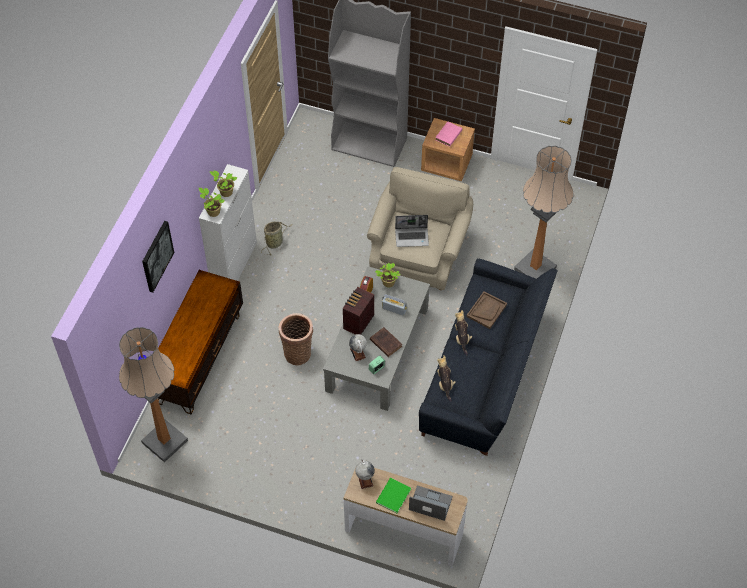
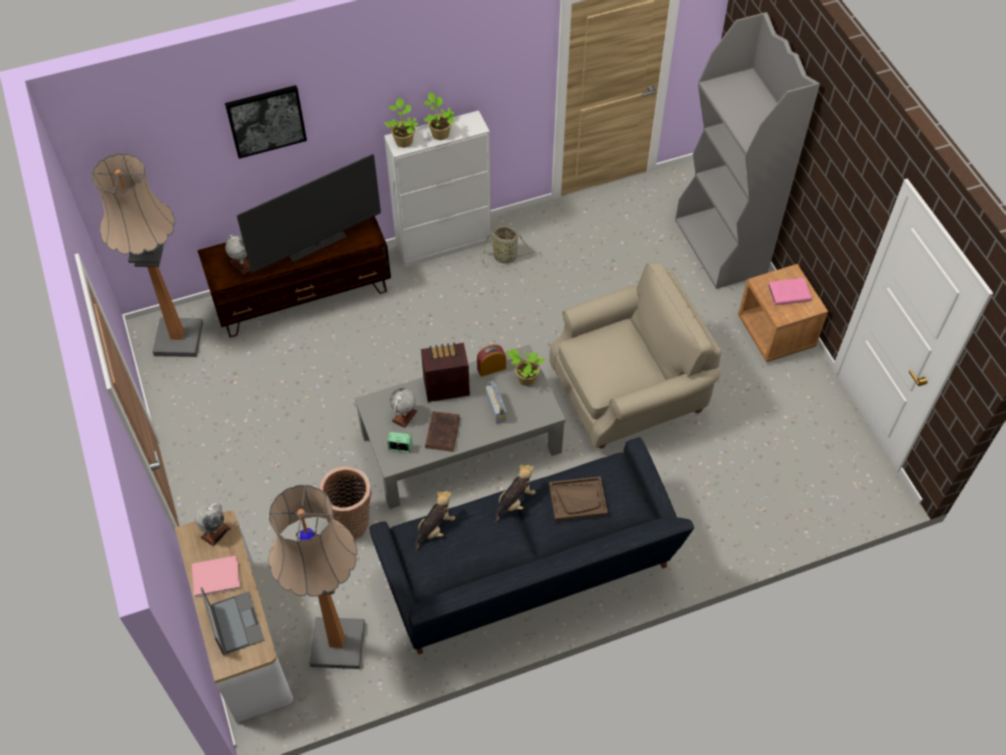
camera: 50 degrees right, 0 degrees up
basket [279,313,313,366] -> basket moved to [319,467,372,540]
green book [376,478,411,513] -> pink book [192,555,240,597]
laptop [395,215,429,247] -> none
floor lamp [514,146,574,279] -> floor lamp moved to [269,485,365,669]
none -> globe [225,235,251,275]
none -> television [237,154,381,273]

